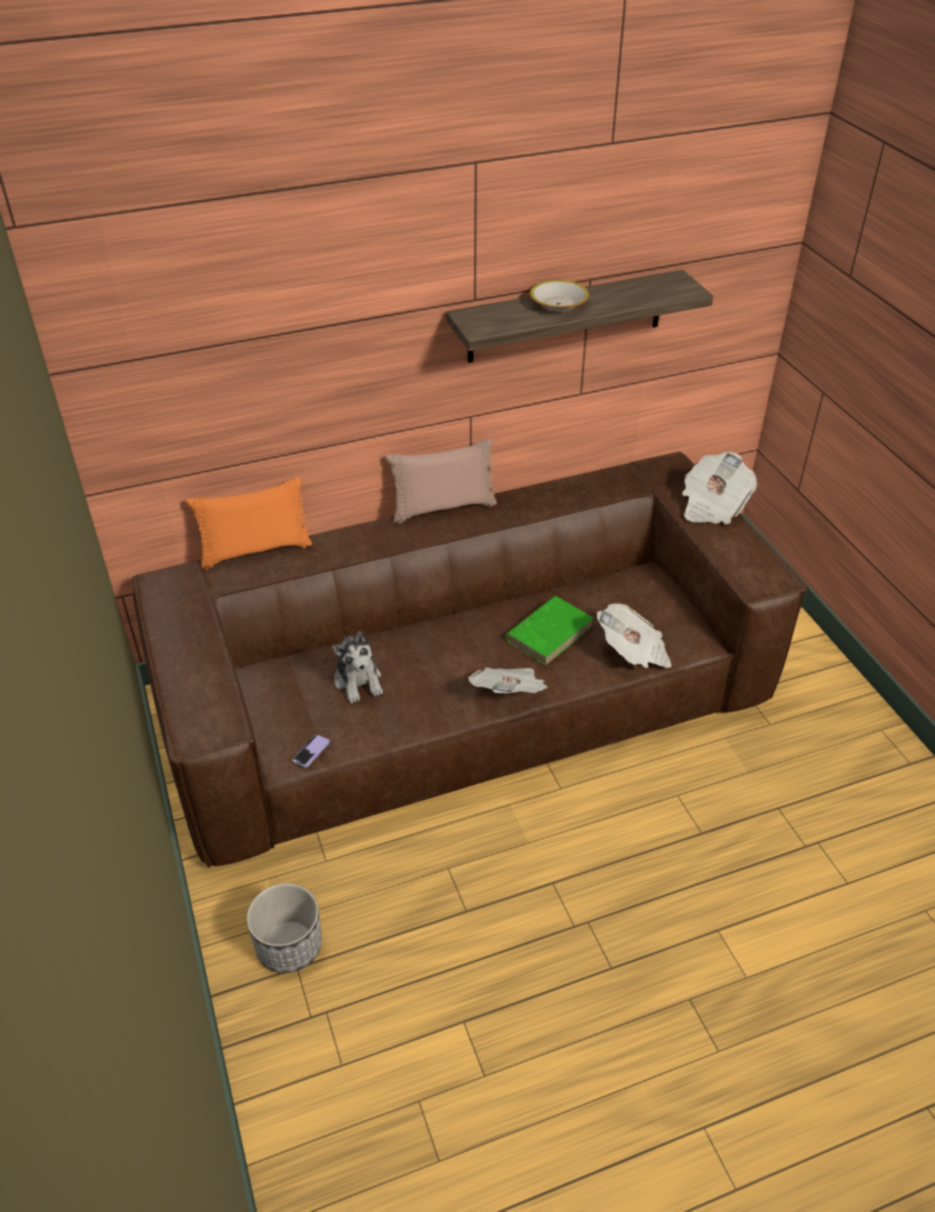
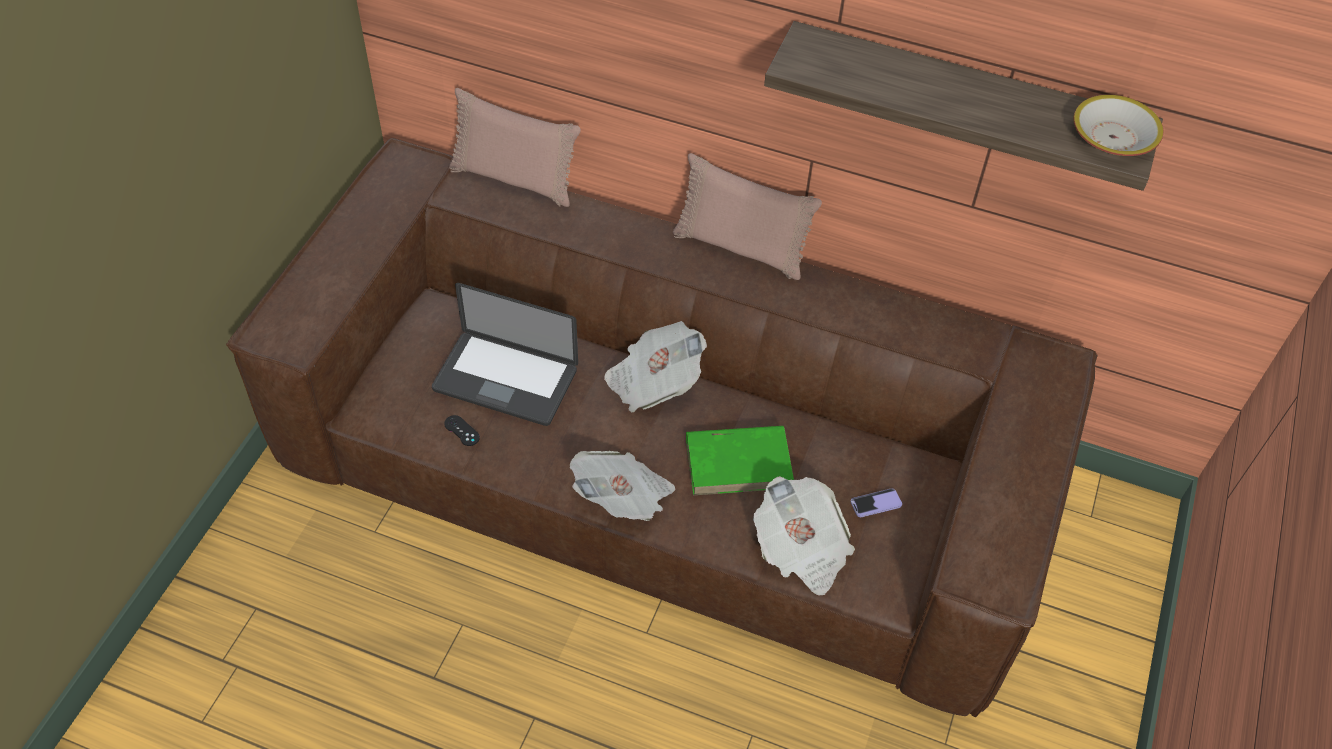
camera: 40 degrees right, 10 degrees up
orange pillow [186,477,312,570] -> beige pillow [449,88,581,207]
planter [247,883,322,973] -> none
phone [292,735,330,768] -> phone moved to [851,488,902,517]
plush toy [332,631,383,703] -> laptop [432,283,578,426]
bowl [530,280,589,312] -> bowl moved to [1073,95,1164,156]
newspaper [682,452,757,524] -> newspaper moved to [604,321,707,412]
none -> black game controller [444,415,480,446]

